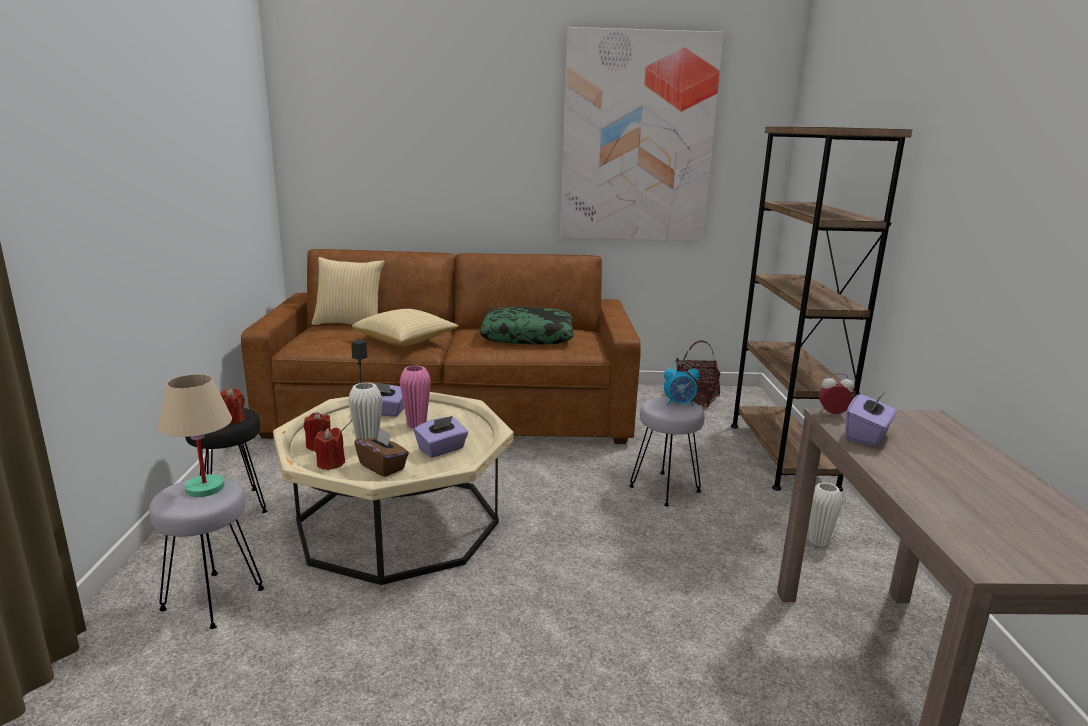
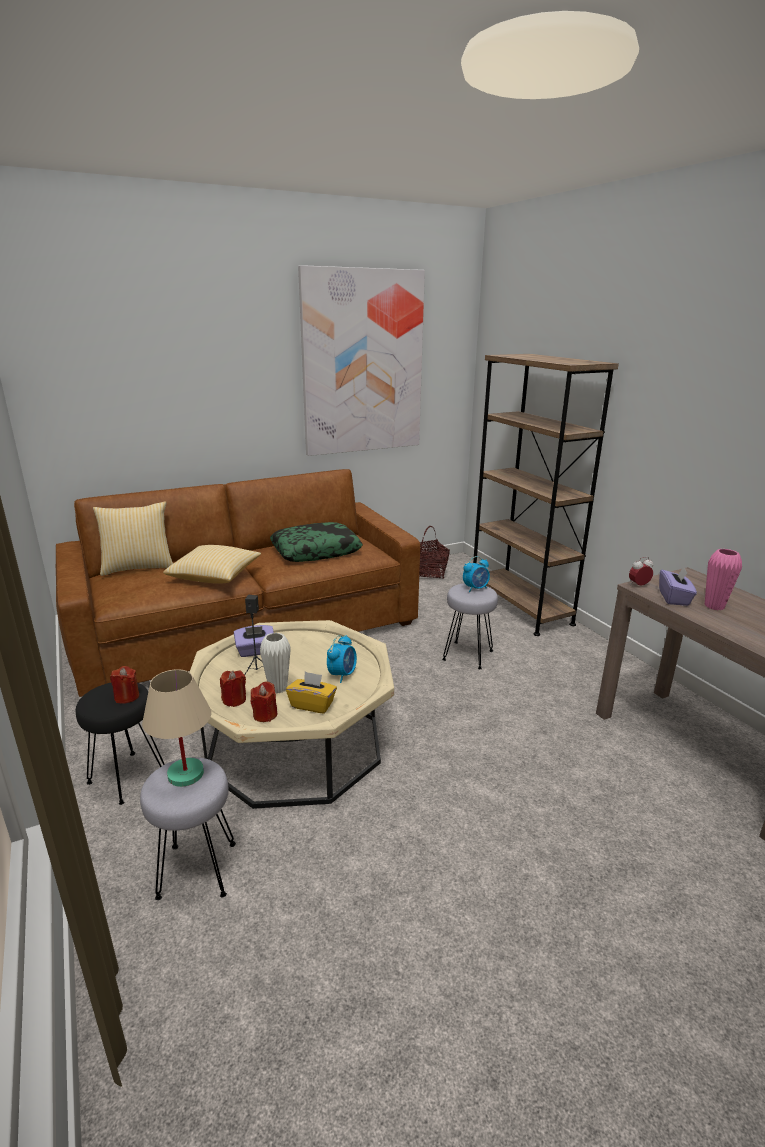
camera: 25 degrees left, 5 degrees up
brown tissue box [354,428,409,477] -> yellow tissue box [286,671,337,713]
pink vase [400,365,431,429] -> pink vase moved to [705,549,742,610]
purple tissue box [414,416,468,458] -> alarm clock [327,635,357,683]
white vase [809,483,843,547] -> none

